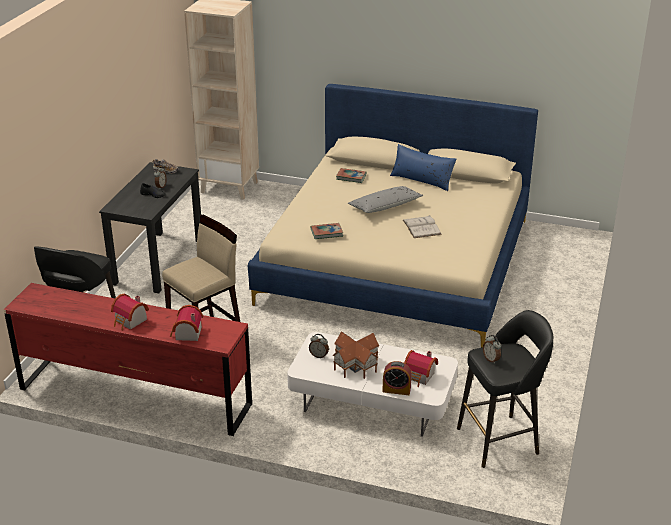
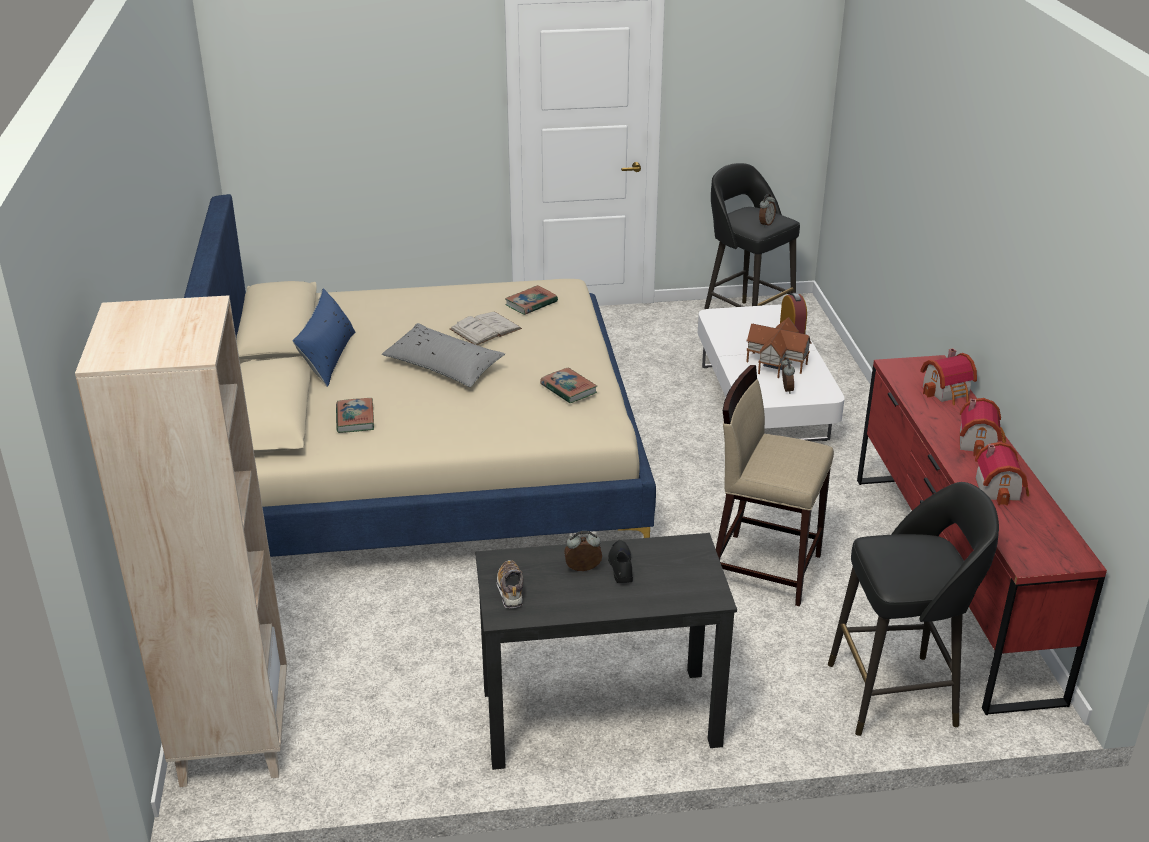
camera: 115 degrees left, 0 degrees up
toy house [404,350,438,387] -> toy house moved to [975,442,1029,506]
none -> book [505,285,558,315]

